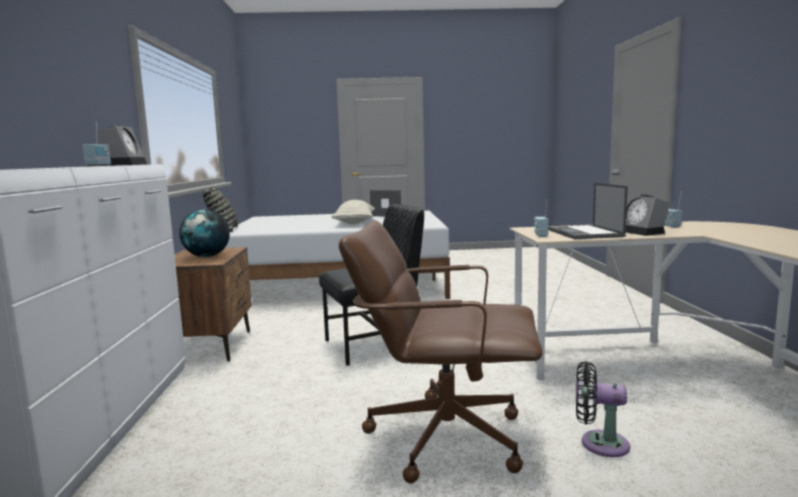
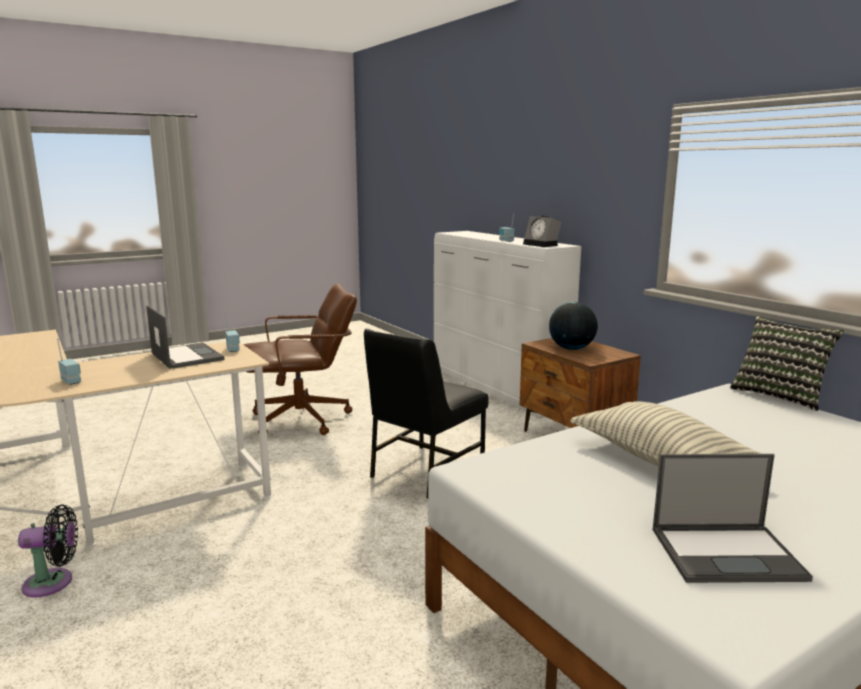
camera: 150 degrees right, 5 degrees up
black fan [576,361,630,457] -> black fan moved to [18,505,78,598]
alarm clock [626,194,670,236] -> none

